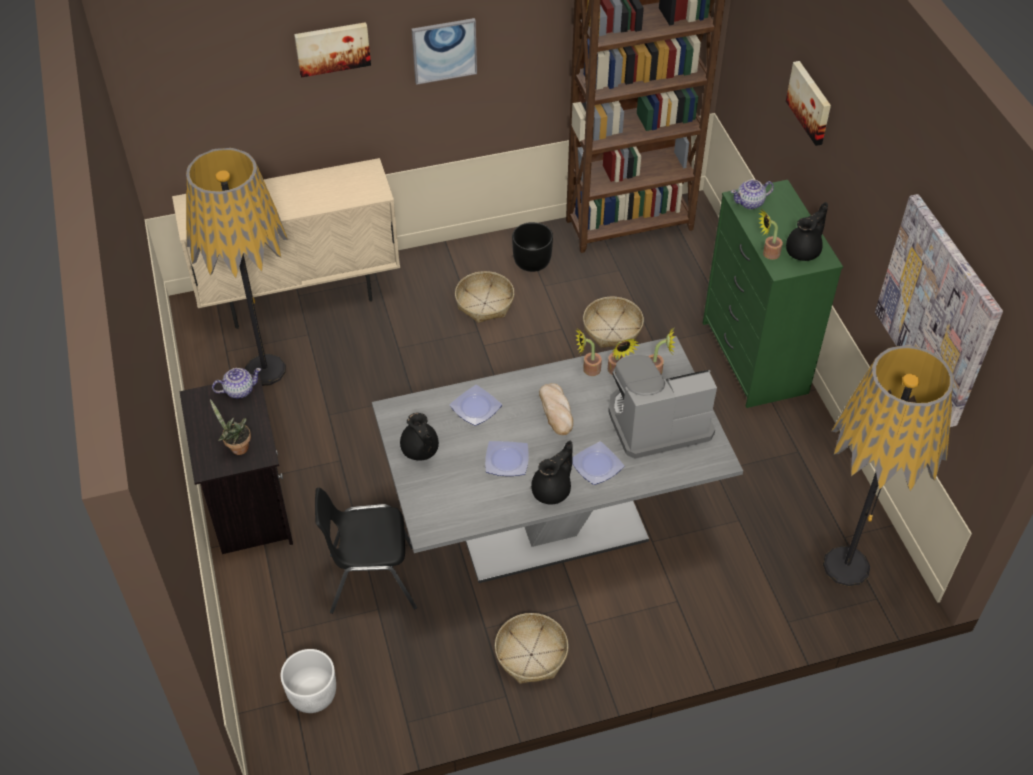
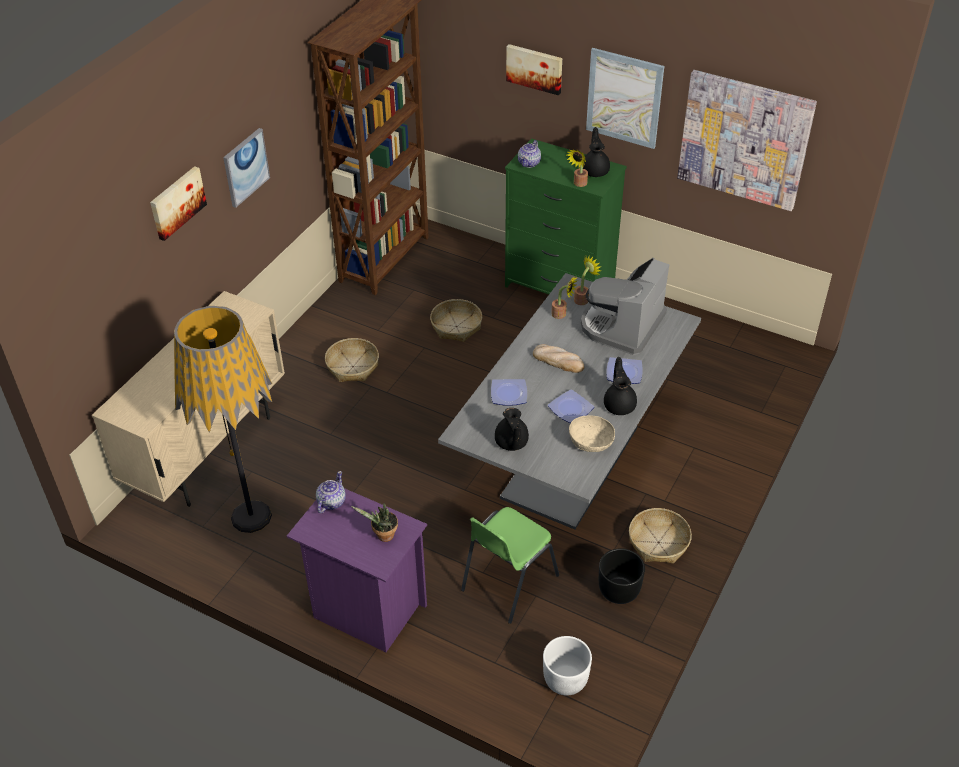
camera: 45 degrees left, 5 degrees down
black nightstand [179,374,293,554] -> purple nightstand [287,488,427,652]
black chair [315,488,417,614] -> green chair [461,507,559,624]
black teapot [400,413,439,460] -> black teapot turned 60 degrees clockwise [495,408,529,451]
black planter [512,222,553,272] -> black planter moved to [599,548,645,604]
potted plant [575,328,602,376] -> none
floor lamp [823,345,954,586] -> none
none -> beige bowl [569,415,615,452]
none -> picture [586,48,664,149]

